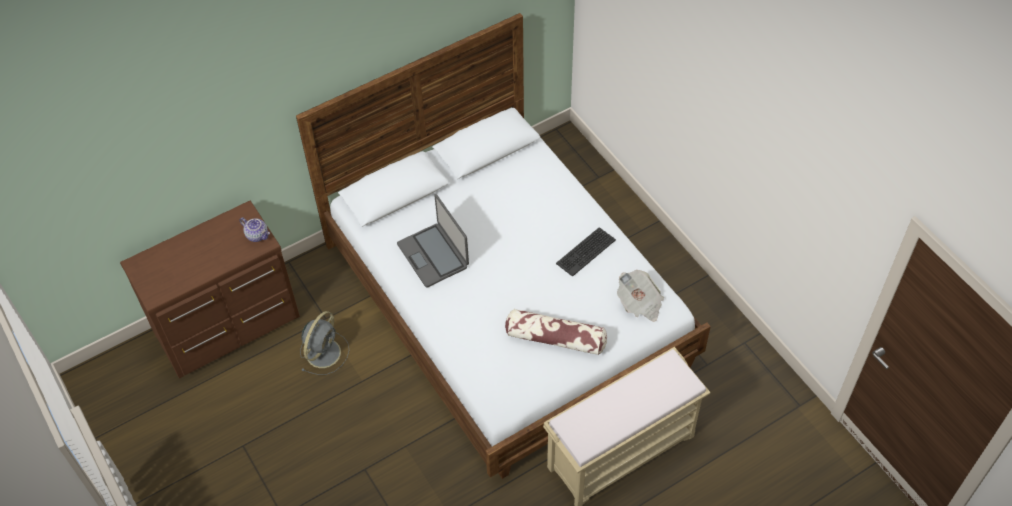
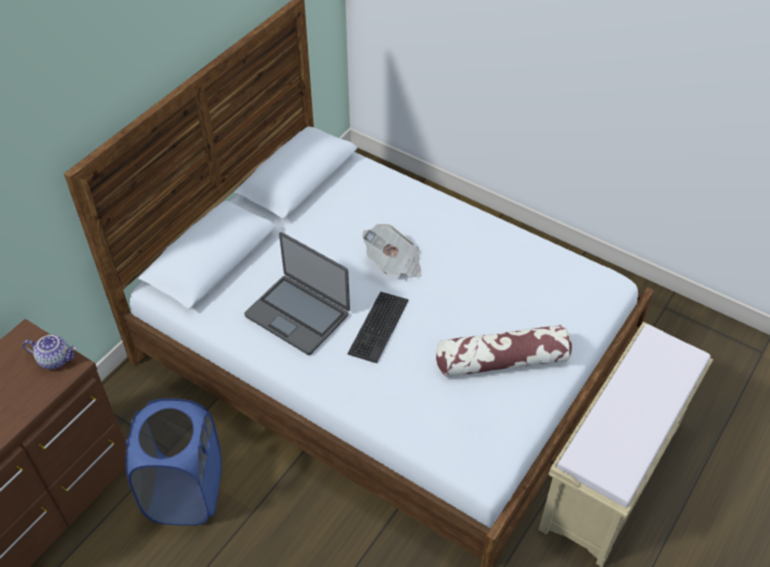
camera: 25 degrees left, 5 degrees down
grey fan [300,311,349,375] -> blue laundry basket [125,398,222,526]
keyboard [556,227,616,277] -> keyboard moved to [348,291,408,363]
newspaper [617,270,664,322] -> newspaper moved to [362,224,422,277]

